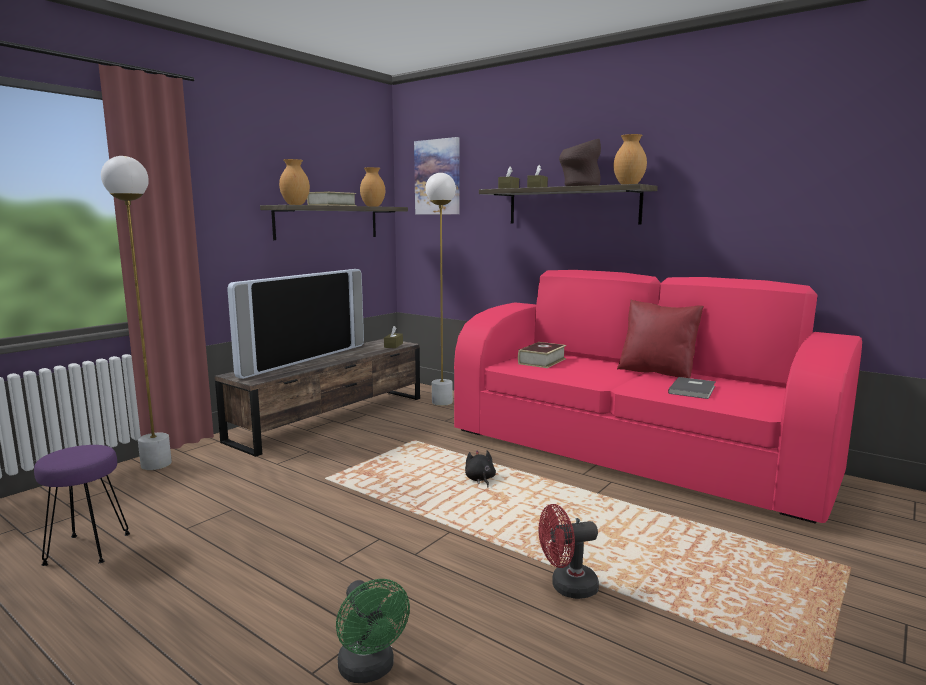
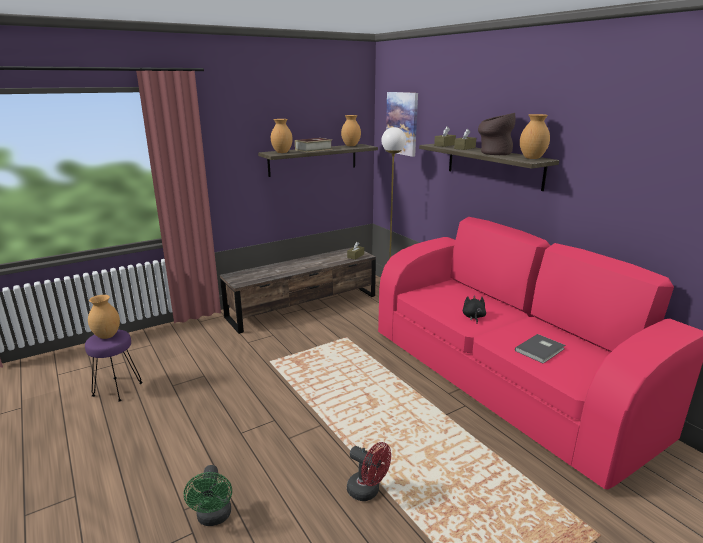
camera: 20 degrees right, 10 degrees up
white floor lamp [101,156,172,470] -> none
television [227,269,364,379] -> none
black plush toy [465,450,496,487] -> black plush toy moved to [463,295,486,324]
book [518,342,566,368] -> none
red fan [539,504,599,599] -> red fan turned 150 degrees counterclockwise [347,442,391,501]
red pillow [617,300,704,378] -> none
none -> brown vase [88,295,120,339]

